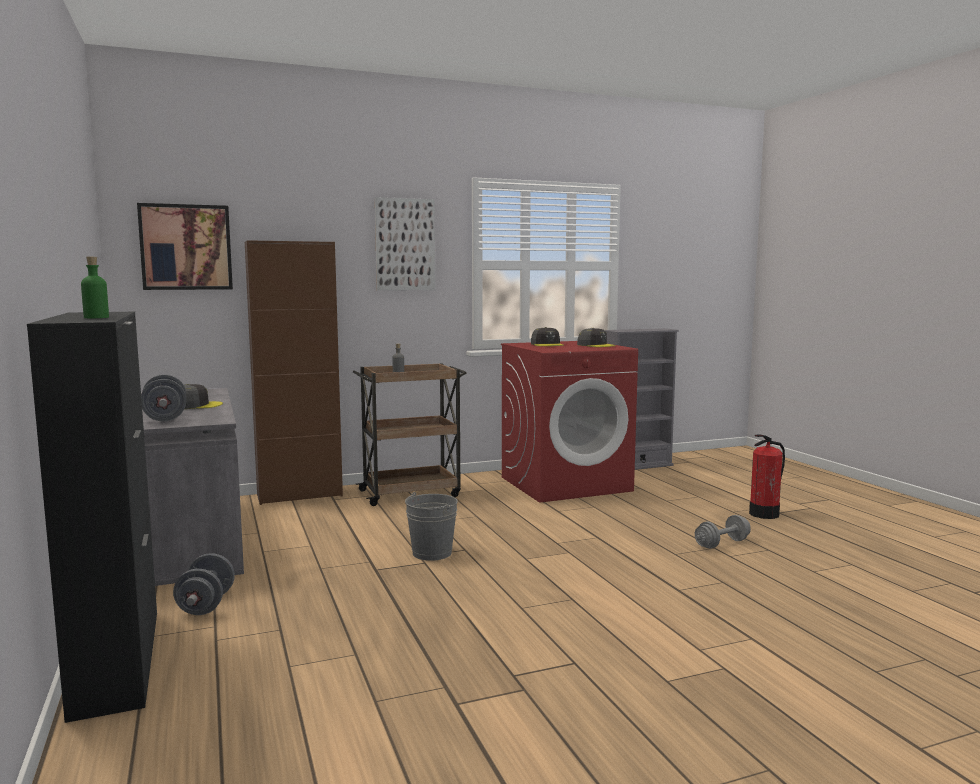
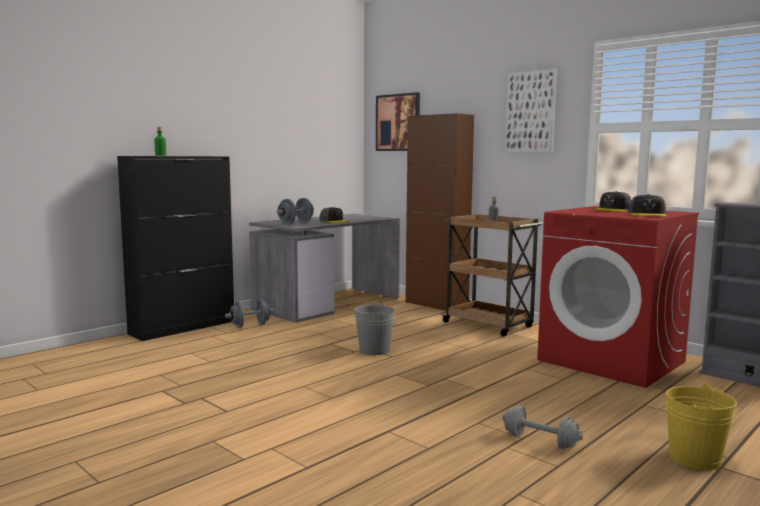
camera: 65 degrees right, 0 degrees up
fire extinguisher [749,435,785,519] -> yellow bucket [666,384,737,470]

